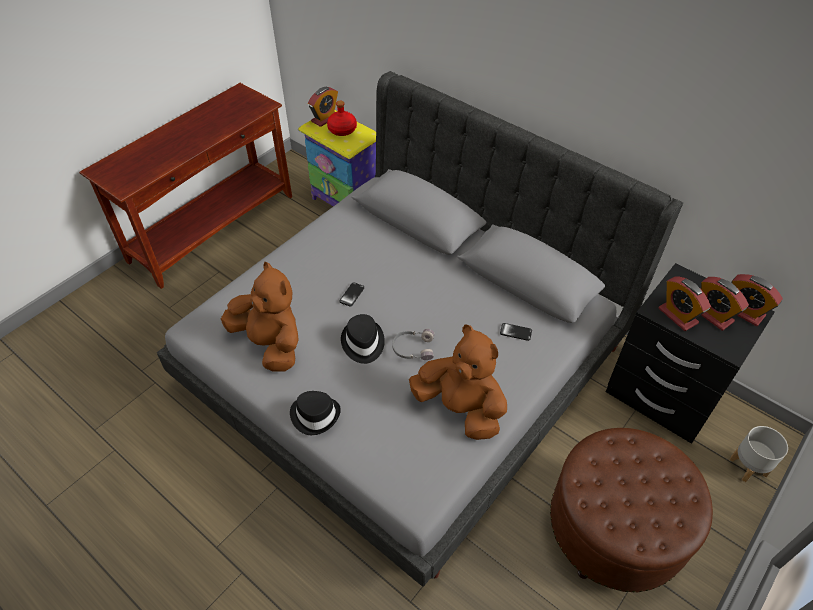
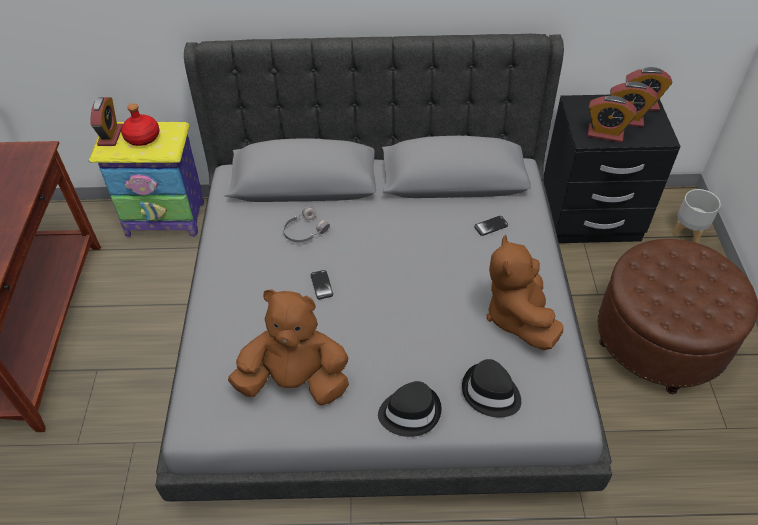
camera: 40 degrees left, 0 degrees up
black hat [341,314,385,364] -> black hat moved to [462,359,521,418]
grey headphones [392,329,435,360] -> grey headphones moved to [283,206,330,243]
brown plush toy [409,325,507,440] -> brown plush toy turned 90 degrees counterclockwise [486,234,563,350]

